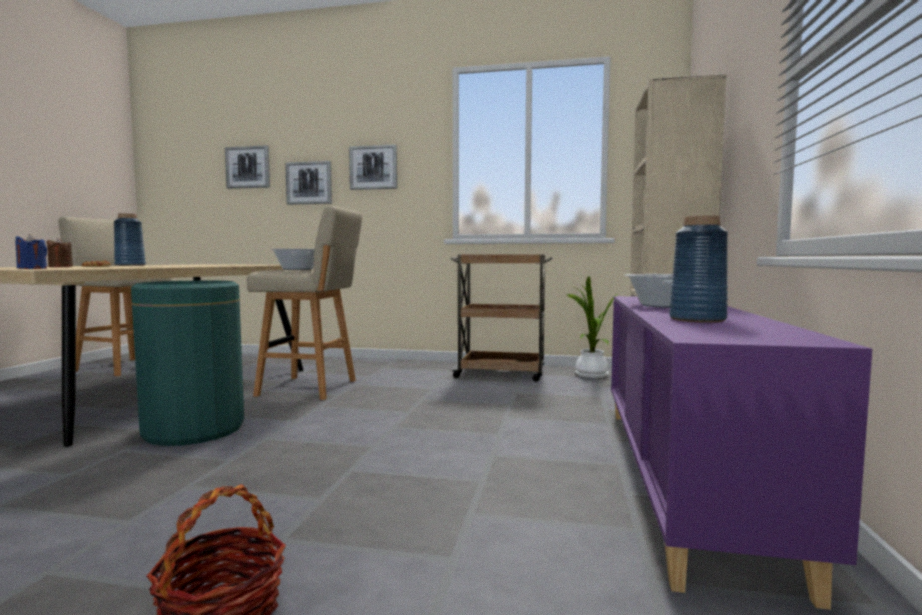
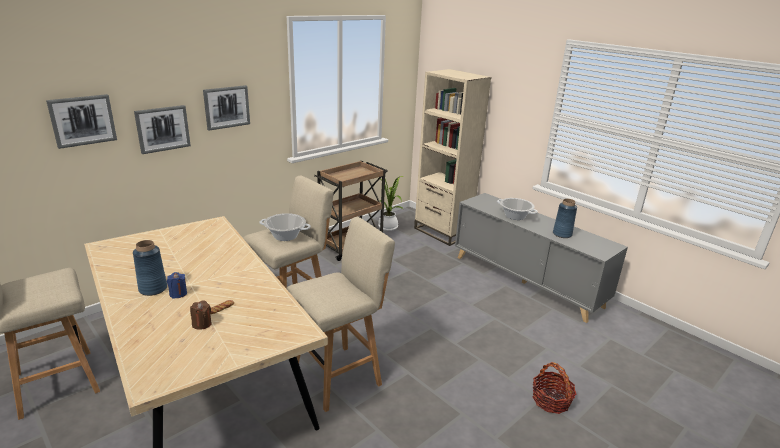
camera: 55 degrees left, 20 degrees up
blue candle [15,234,47,269] -> blue candle moved to [167,272,187,298]
green trash can [131,280,244,446] -> beige stool [286,217,395,412]
purple cabinet [611,296,872,610] -> grey cabinet [455,193,628,323]

